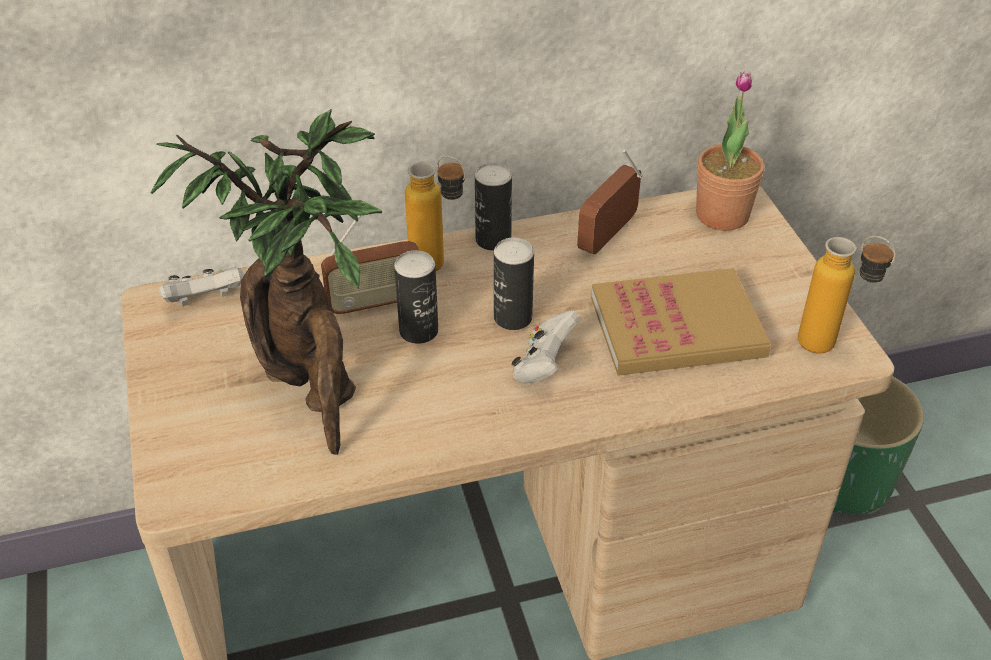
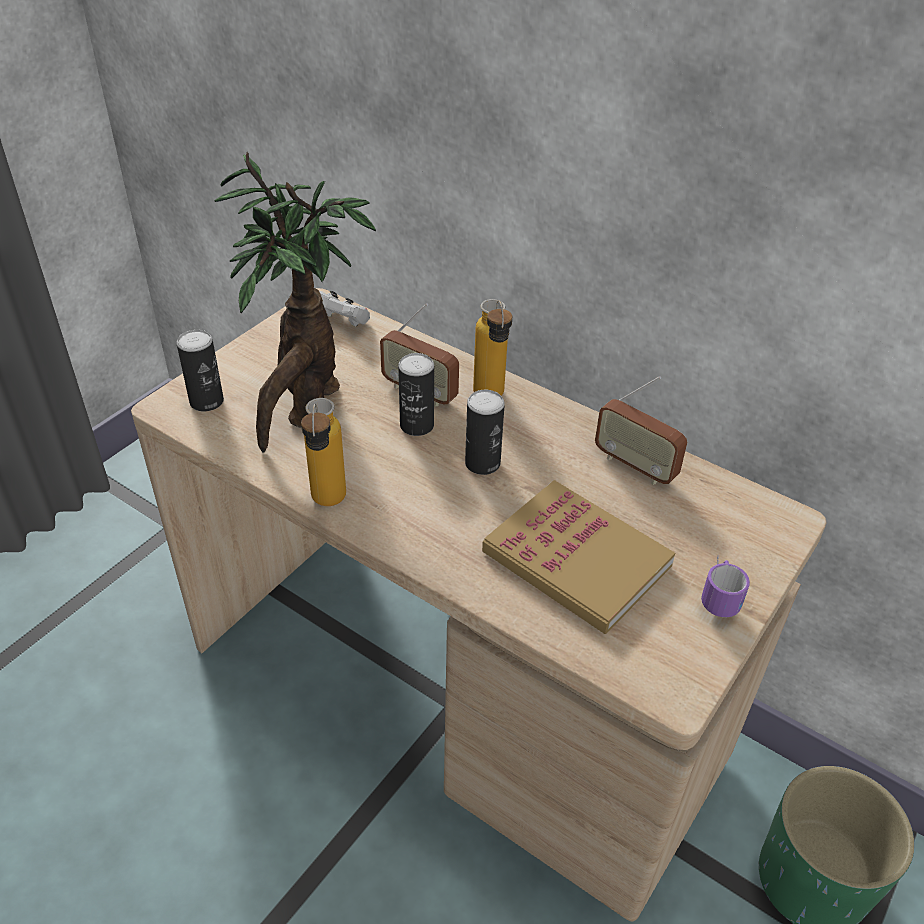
camera: 50 degrees right, 0 degrees up
can [475,163,512,251] -> can moved to [177,329,224,412]
white game controller [512,310,580,384] -> none
radio [577,149,643,255] -> radio turned 135 degrees counterclockwise [595,376,687,485]
potted plant [696,71,764,231] -> none
bottle [798,236,896,353] -> bottle moved to [301,398,346,506]
none -> mug [701,555,750,617]

